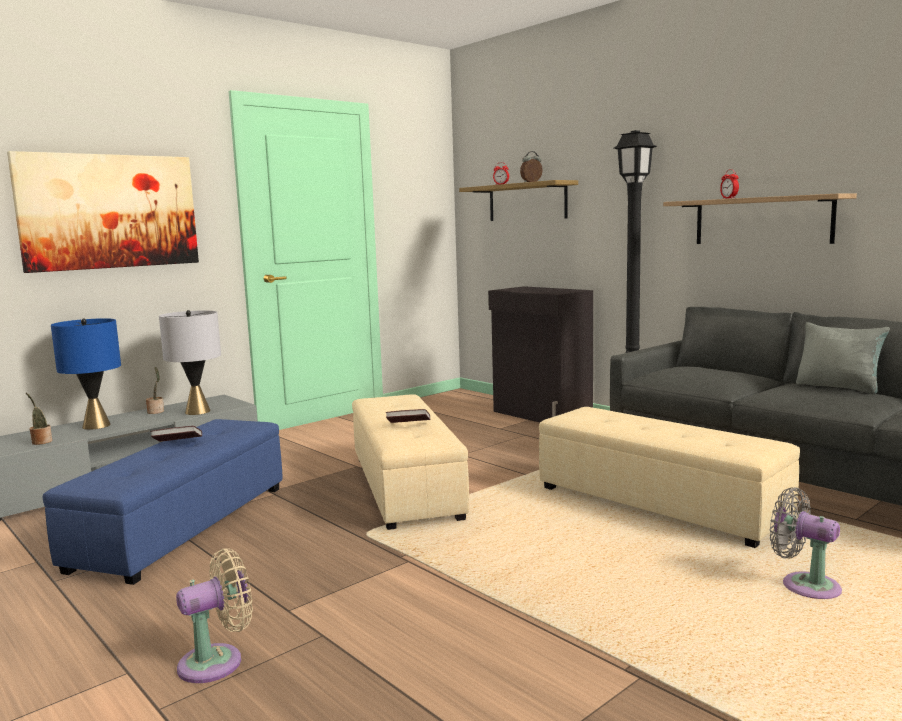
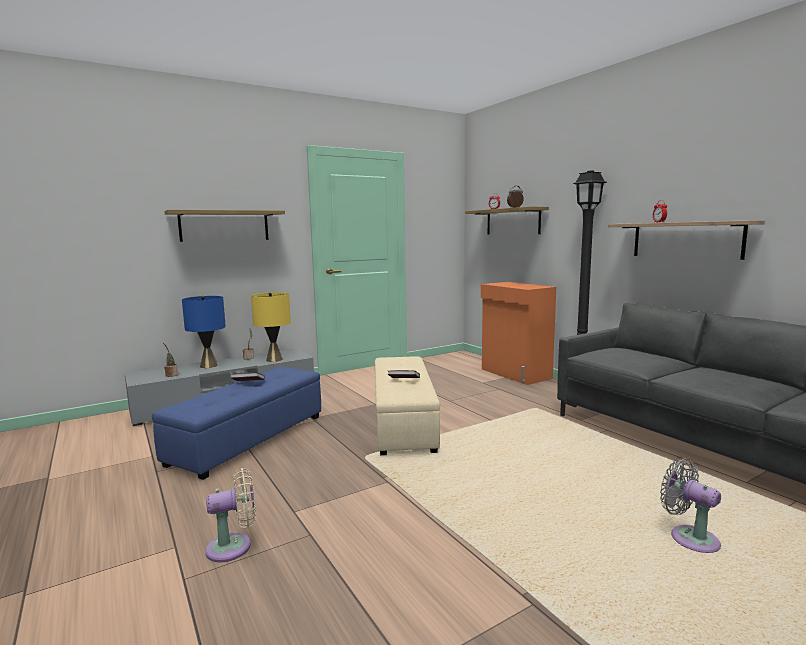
camera: 10 degrees right, 0 degrees up
picture [7,151,199,273] -> shelf [164,210,285,242]
grey table lamp [159,310,221,415] -> yellow table lamp [251,292,291,362]
black cabinet [488,286,593,422] -> orange cabinet [481,282,556,385]
beige ottoman [539,407,800,548] -> none
grey pillow [796,322,890,394] -> none

